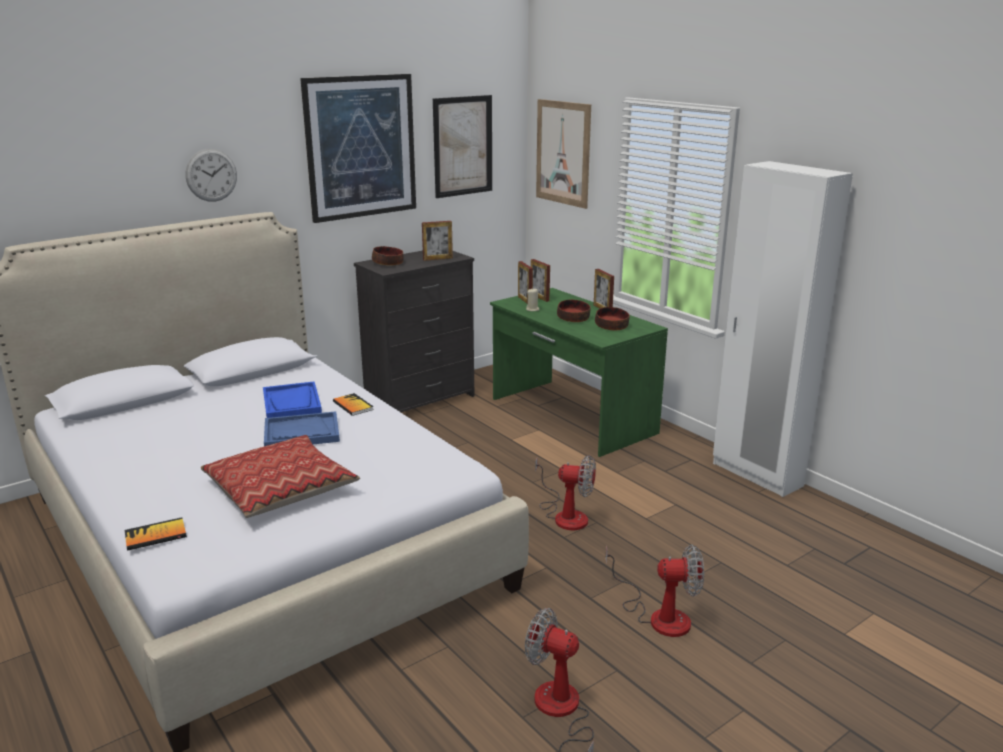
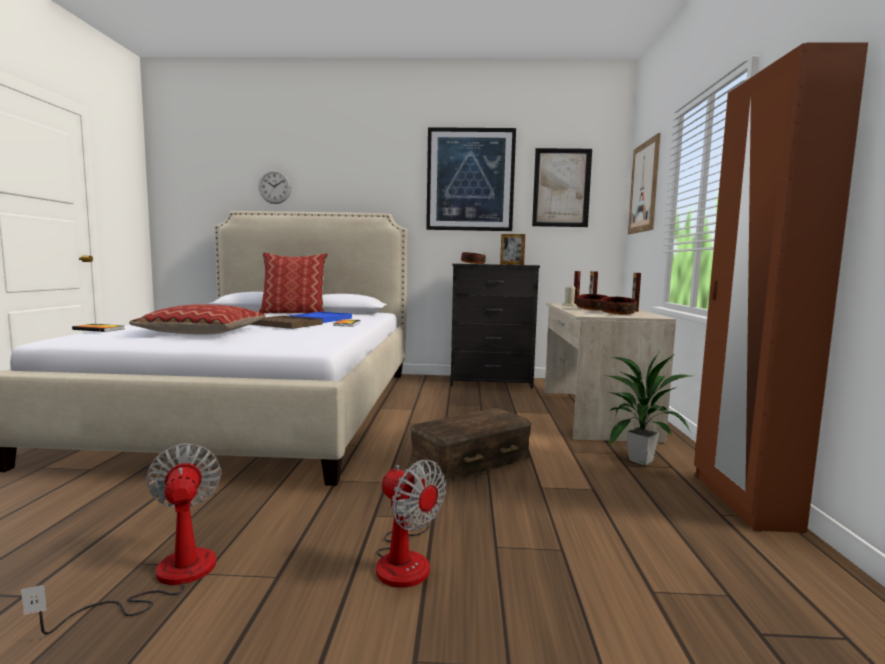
camera: 40 degrees right, 15 degrees down
wall clock [185,149,237,202] -> wall clock moved to [258,169,292,204]
blue tray [264,411,340,446] -> brown tray [250,316,323,329]
green desk [490,288,668,457] -> beige desk [545,303,676,443]
fan [535,455,596,530] -> brown storage box [410,408,532,483]
white wardrobe [713,161,853,497] -> brown wardrobe [694,42,868,533]
none -> pillow [259,252,328,314]
none -> potted plant [604,353,692,465]

